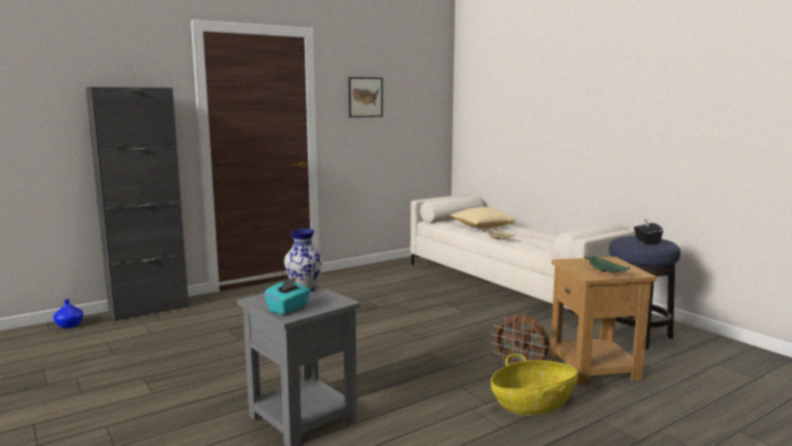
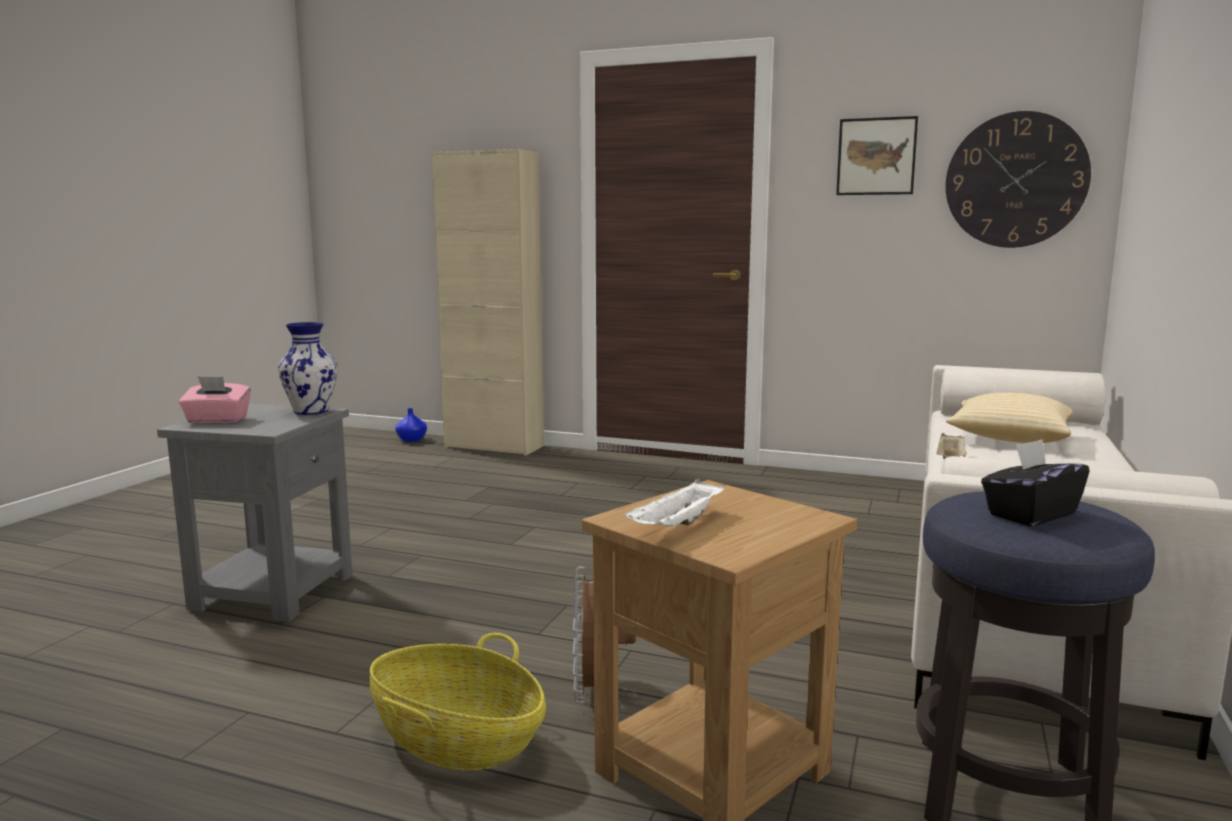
camera: 55 degrees right, 0 degrees up
black cabinet [86,87,189,321] -> beige cabinet [432,149,544,456]
turquoise tissue box [264,277,310,315] -> pink tissue box [179,376,251,424]
green tray [585,256,630,272] -> white tray [624,479,725,526]
none -> wall clock [946,111,1091,248]

